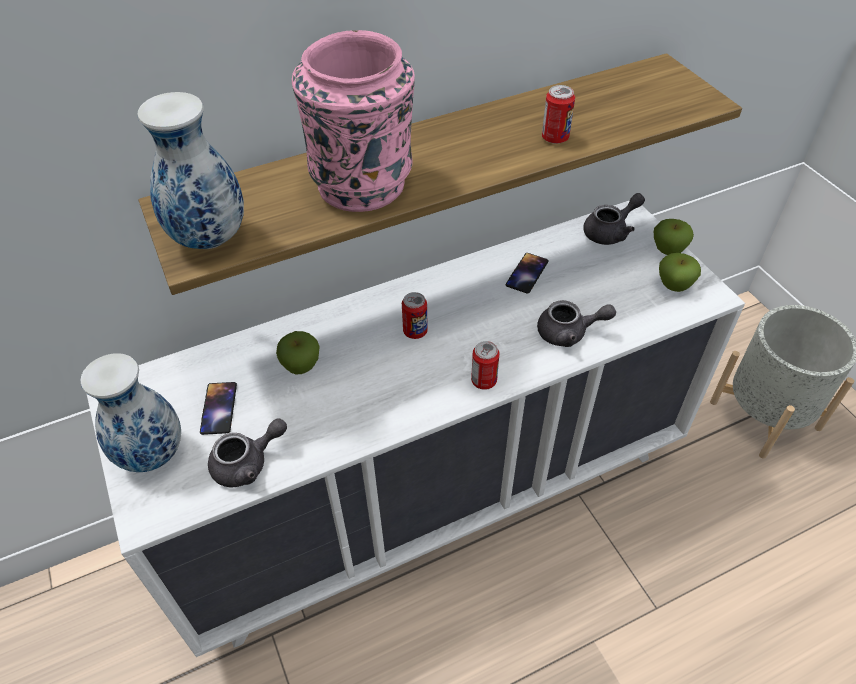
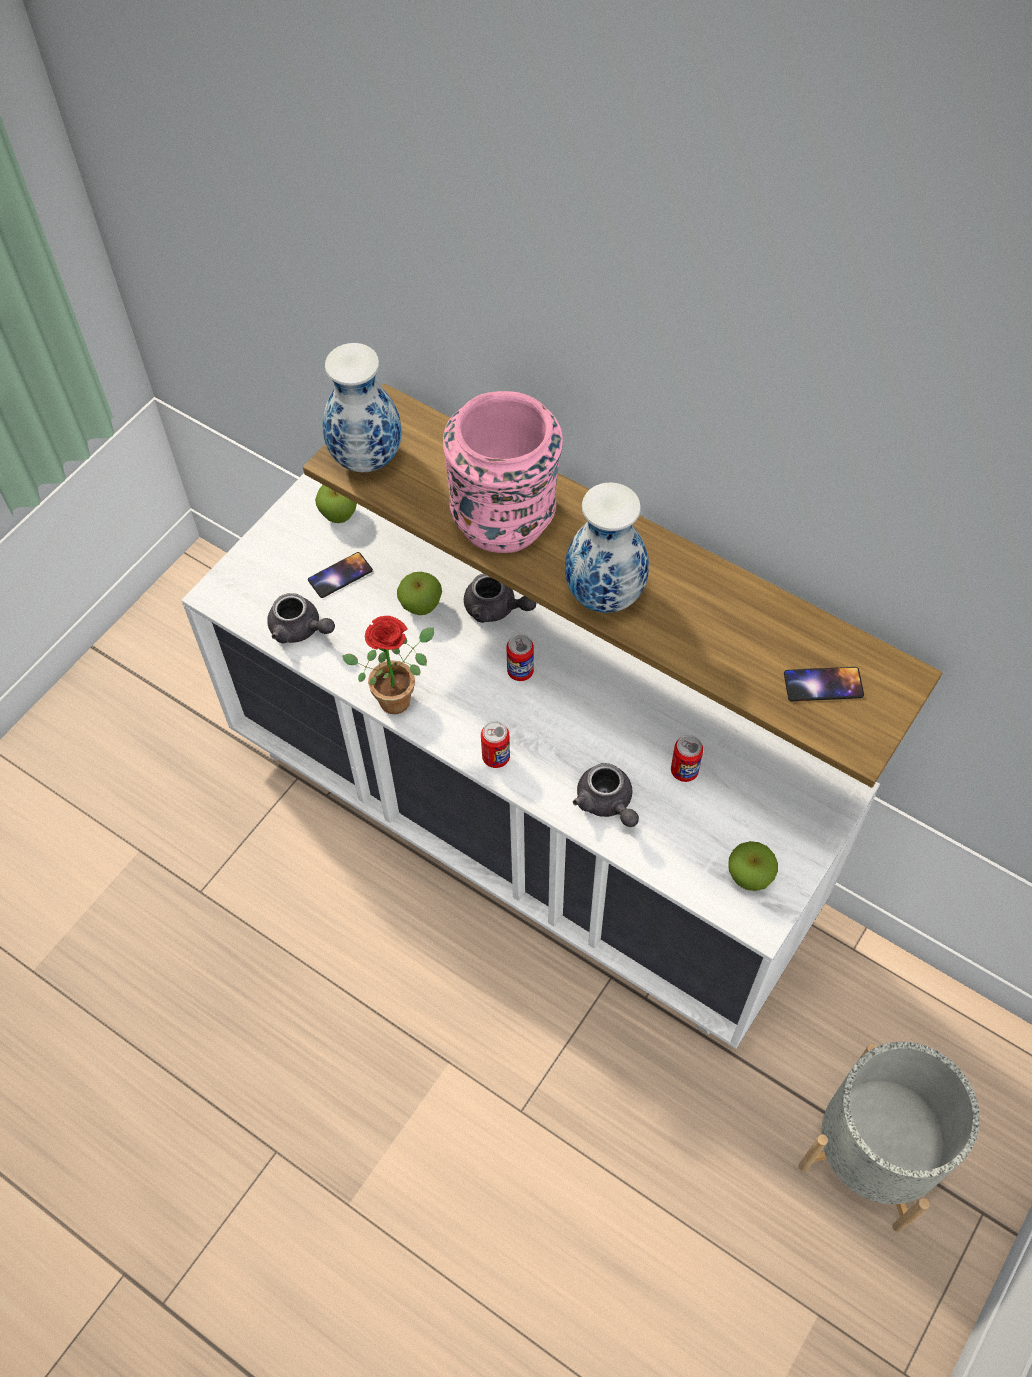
camera: 60 degrees right, 10 degrees up
vase [81,353,181,472] -> vase moved to [565,482,649,613]
phone [506,253,549,294] -> phone moved to [784,667,864,701]
can [542,85,575,144] -> can moved to [671,735,703,782]
grey teapot [583,193,645,245] -> grey teapot moved to [464,573,536,623]
apple [654,219,694,255] -> apple moved to [315,485,357,523]
none -> potted plant [342,616,434,714]

